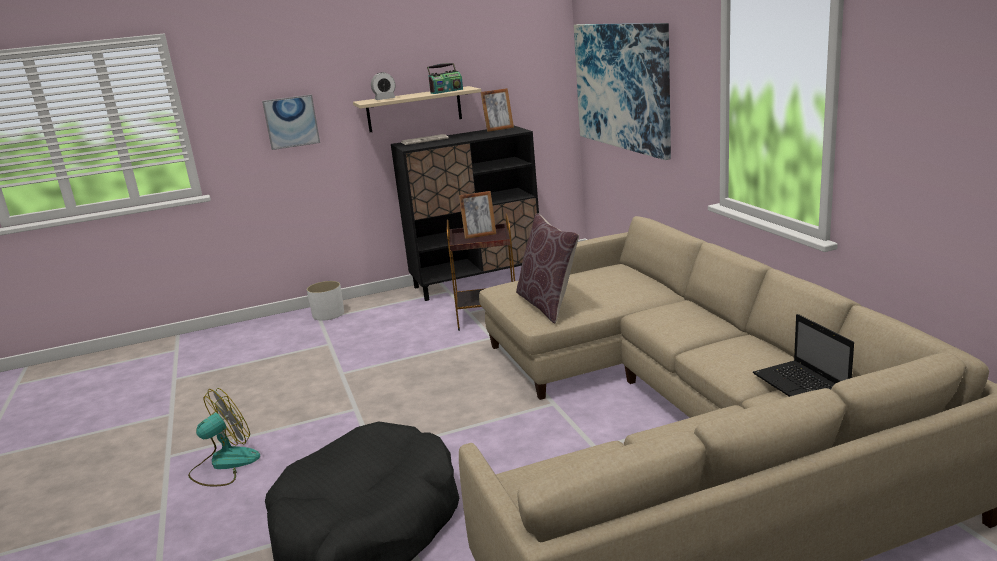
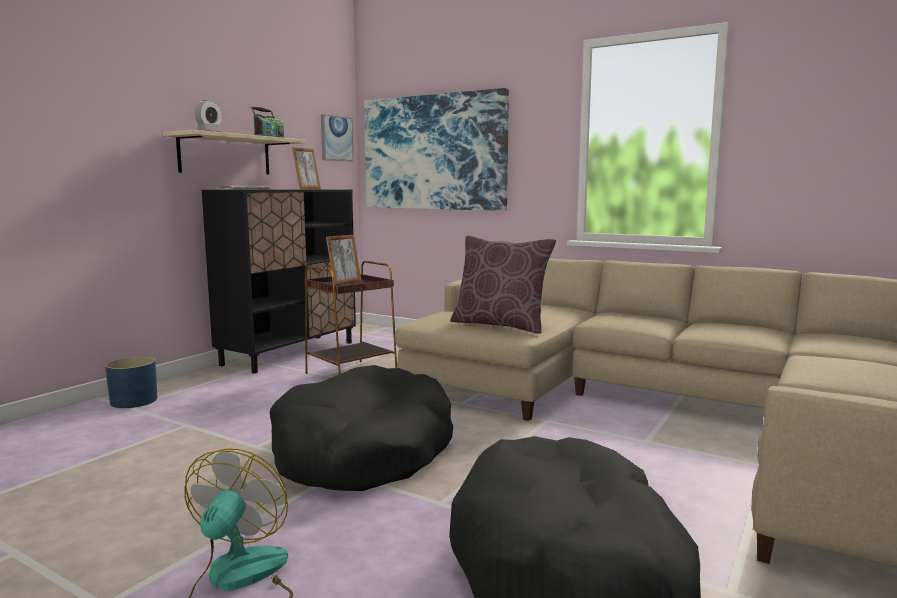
camera: 40 degrees left, 10 degrees down
picture [262,95,320,150] -> picture moved to [321,114,354,162]
white planter [307,281,344,321] -> blue planter [105,356,157,408]
laptop [753,314,854,397] -> none
none -> black dog bed [270,365,453,491]

